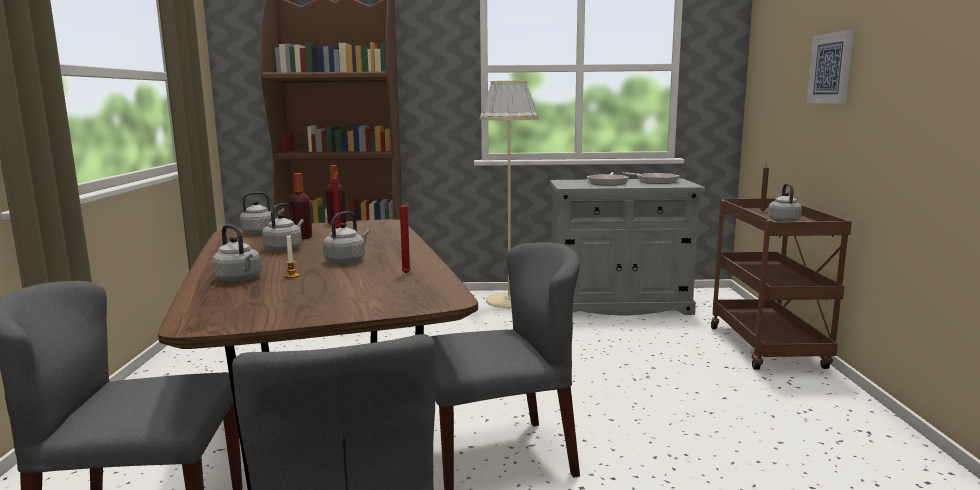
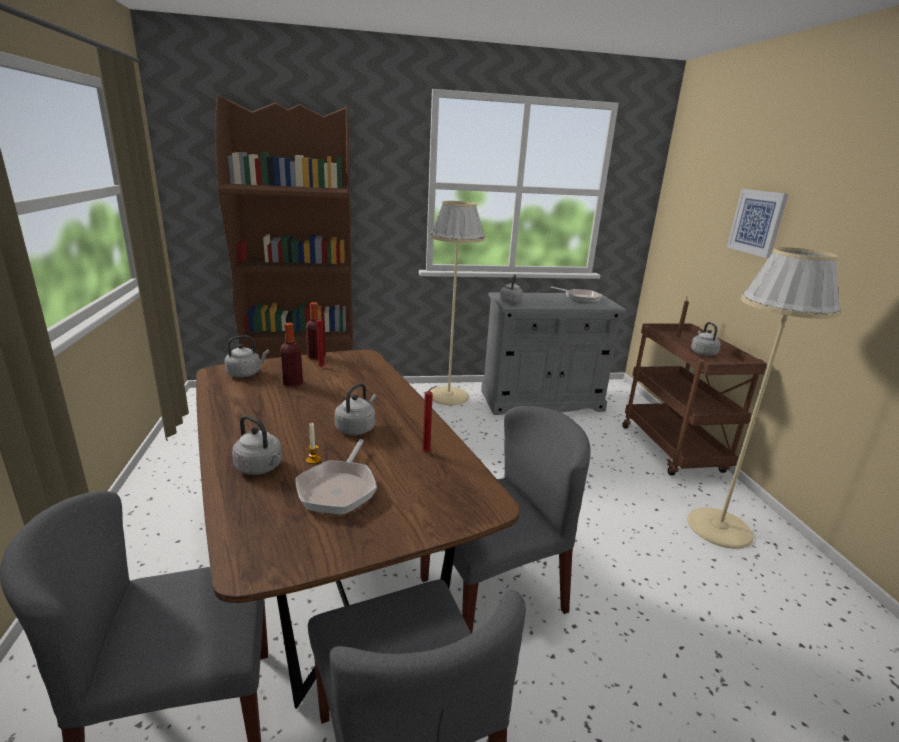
camera: 10 degrees left, 10 degrees up
grey kettle [262,203,304,251] -> grey kettle moved to [500,274,523,303]
frying pan [587,172,629,186] -> frying pan moved to [296,439,377,515]
none -> beige floor lamp [687,247,841,549]

